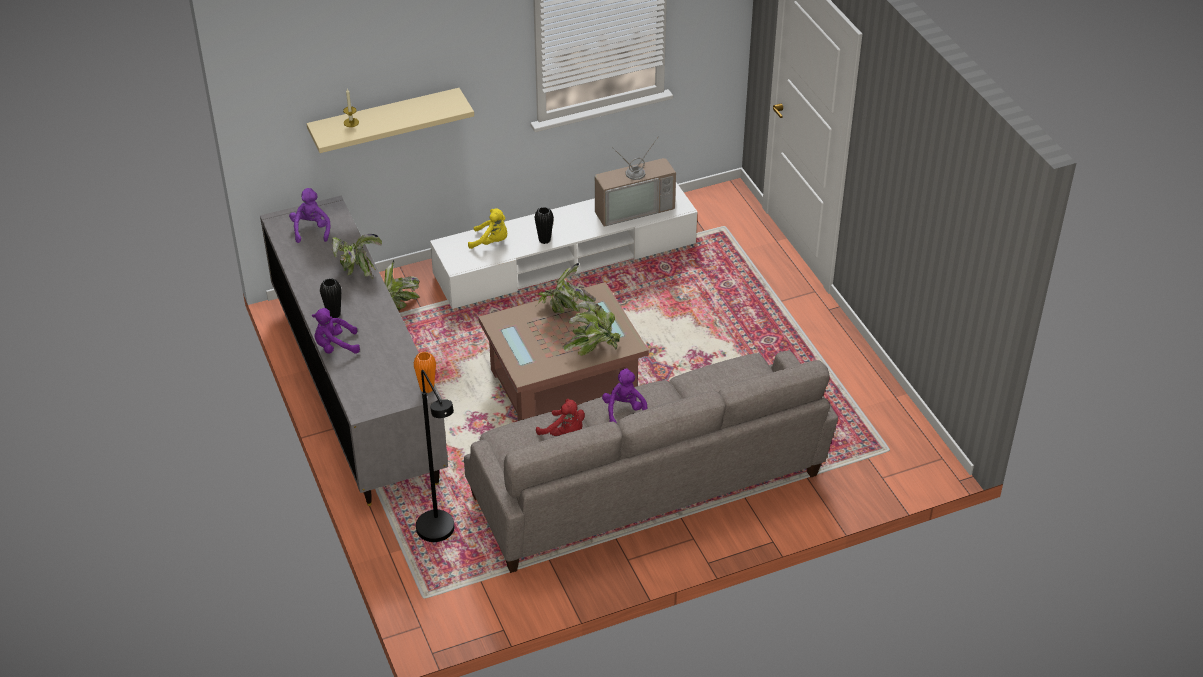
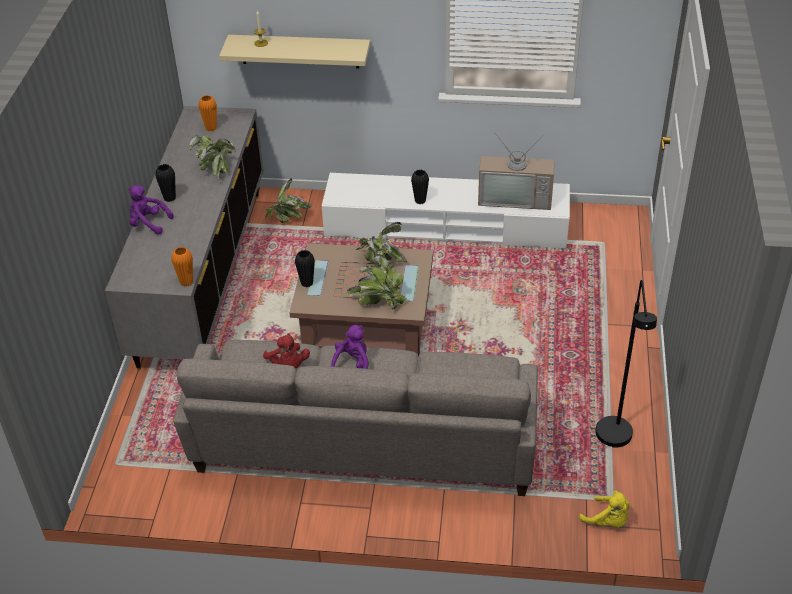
camera: 30 degrees right, 0 degrees up
purple plush toy [289,188,330,243] -> orange vase [198,95,217,131]
black floor lamp [416,370,454,542] -> black floor lamp moved to [595,280,657,448]
yellow plush toy [468,209,507,249] -> yellow plush toy moved to [579,491,629,527]
none -> black vase [295,250,315,287]

